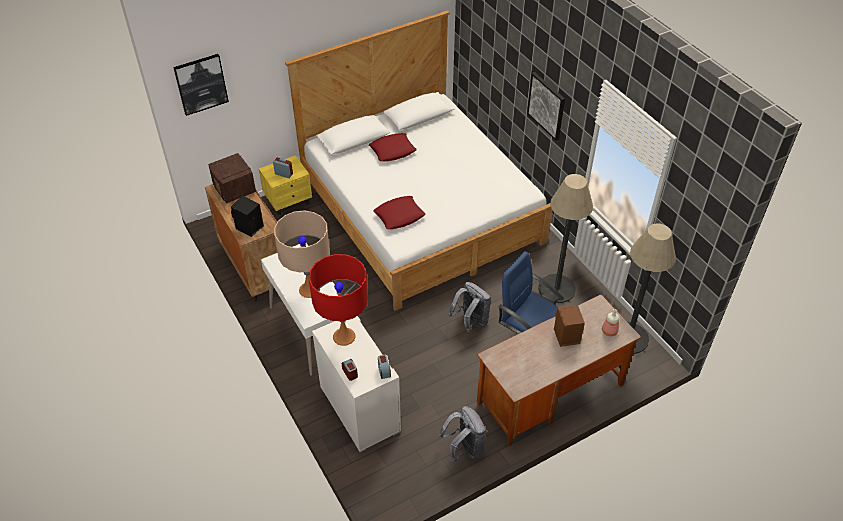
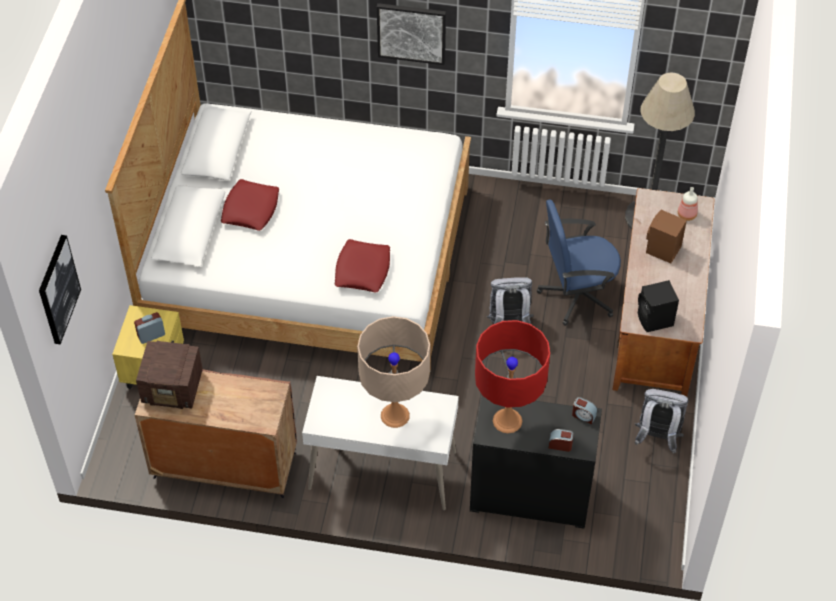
camera: 50 degrees left, 5 degrees up
black speaker [231,196,264,237] -> black speaker moved to [638,280,679,332]
white dresser [312,316,401,453] -> black dresser [470,396,602,529]
floor lamp [538,174,593,303] -> none

